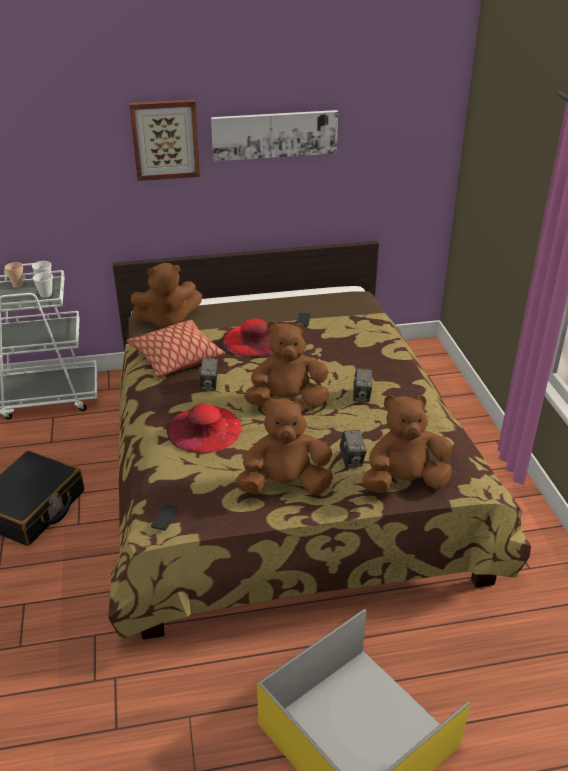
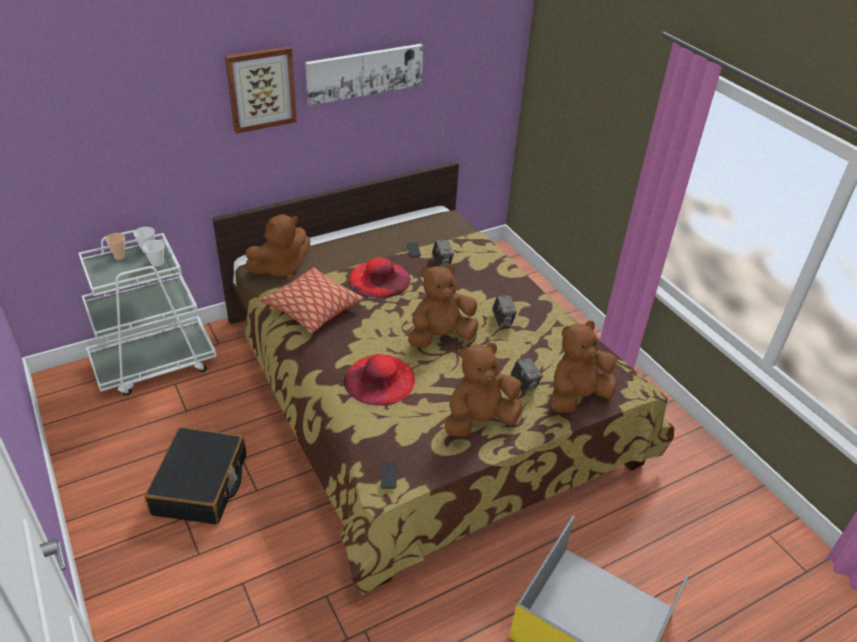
camera: 20 degrees left, 5 degrees up
camera [199,358,218,391] -> camera moved to [432,239,454,267]

